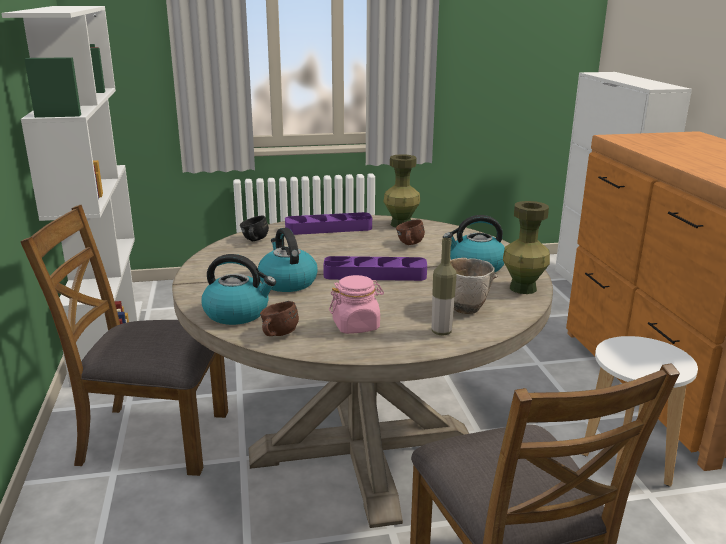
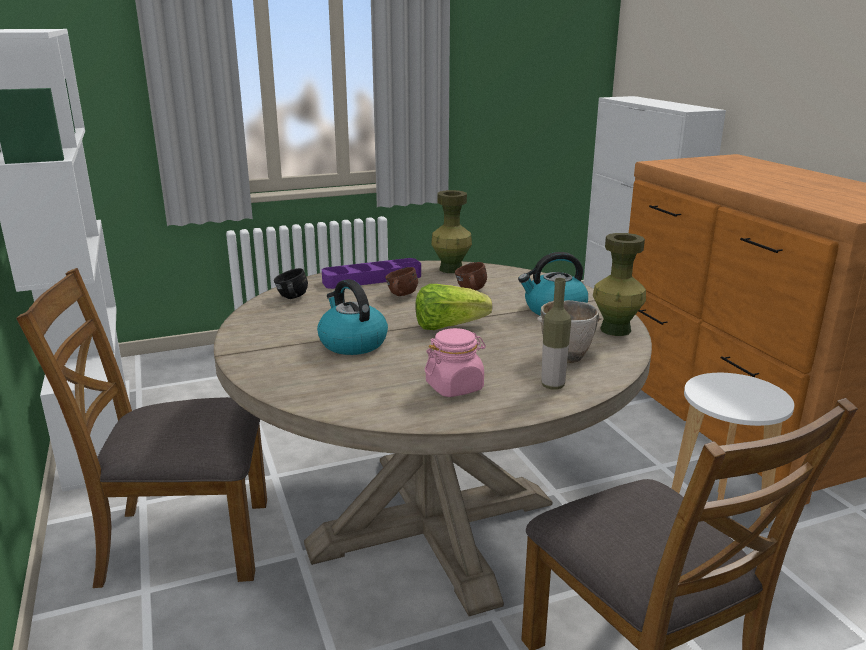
camera: 10 degrees left, 0 degrees up
kettle [201,254,276,325] -> none
brown mug [260,301,299,336] -> brown mug moved to [385,267,418,296]
purple tray [323,256,427,281] -> lettuce [415,284,492,330]

